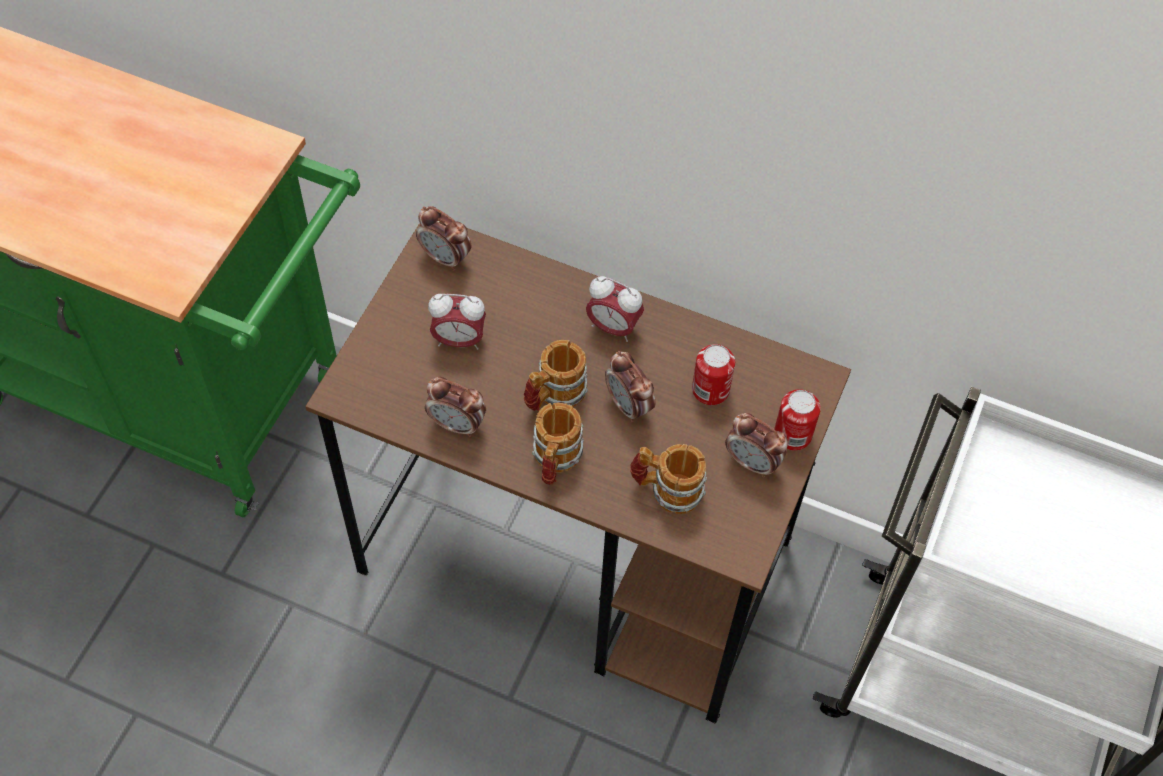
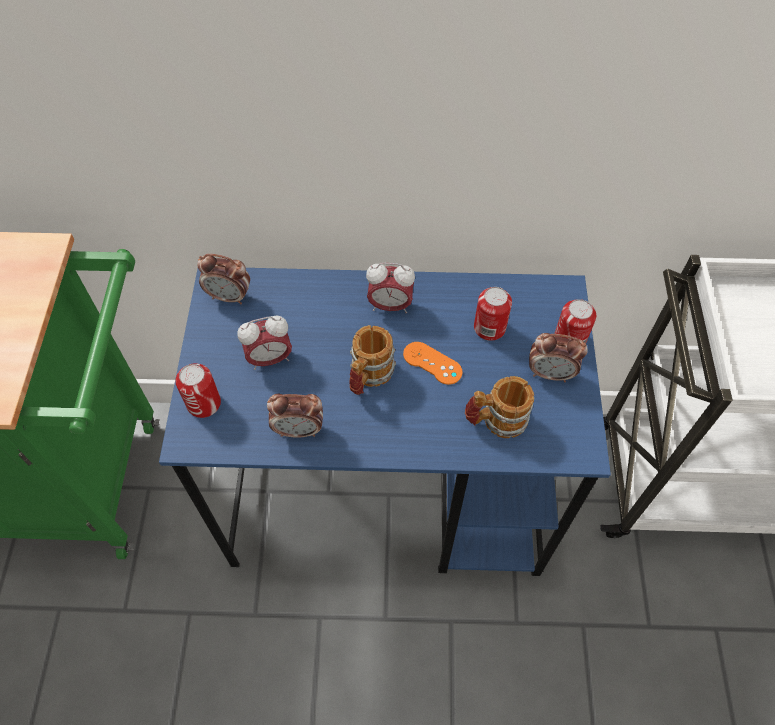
camera: 20 degrees left, 0 degrees up
brown desk [305,223,851,724] -> blue desk [159,268,611,576]
mug [532,403,584,485] -> none
alarm clock [605,351,655,422] -> orange game controller [403,342,463,385]
none -> can [176,363,221,418]

